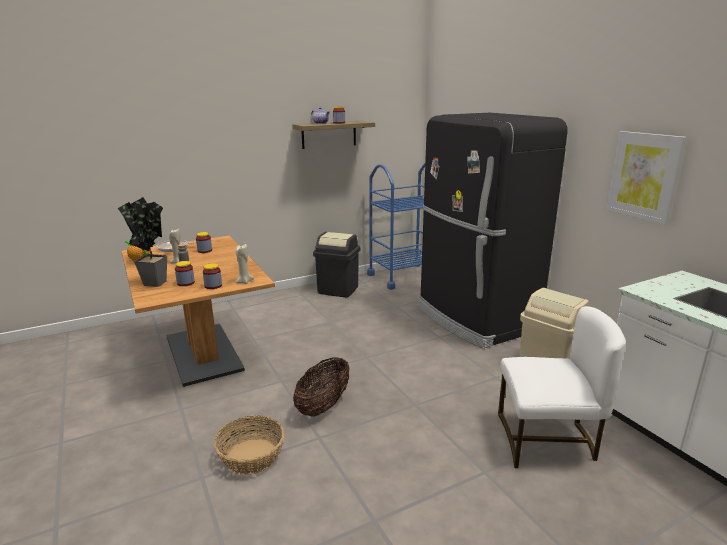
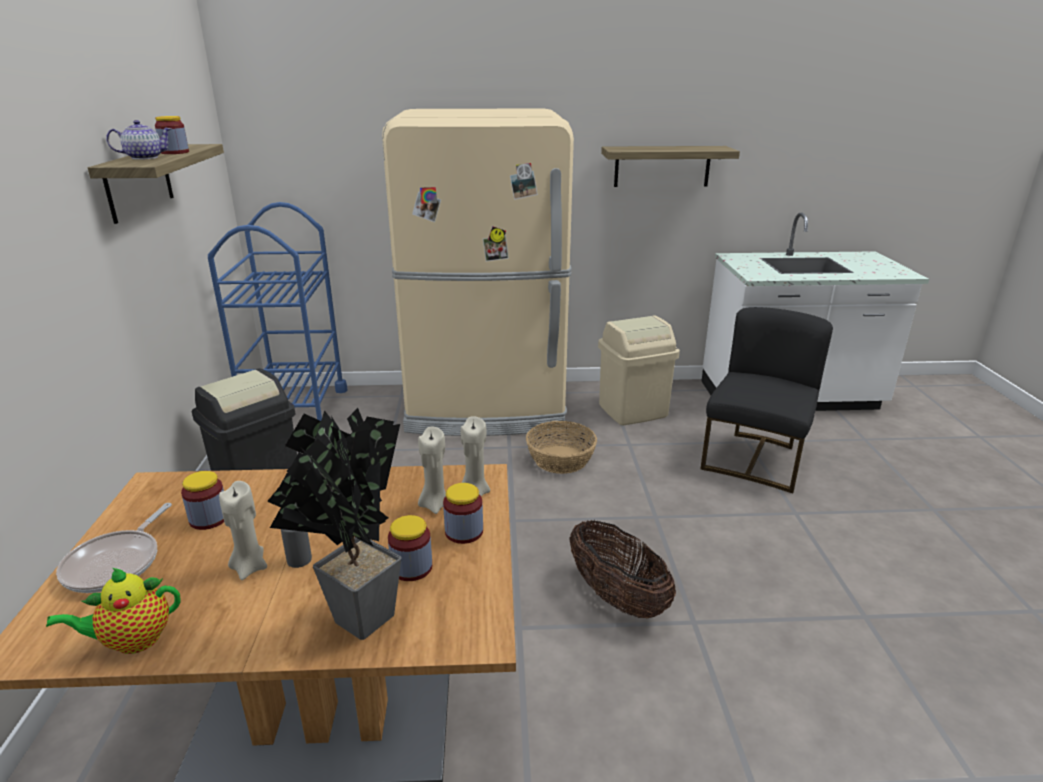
camera: 65 degrees left, 5 degrees up
basket [214,415,284,475] -> basket moved to [526,421,597,474]
black fridge [417,113,568,348] -> beige fridge [382,108,574,436]
white chair [498,306,626,468] -> black chair [701,307,833,493]
picture [605,131,686,225] -> shelf [601,146,740,187]
none -> beige candle [418,427,446,514]

